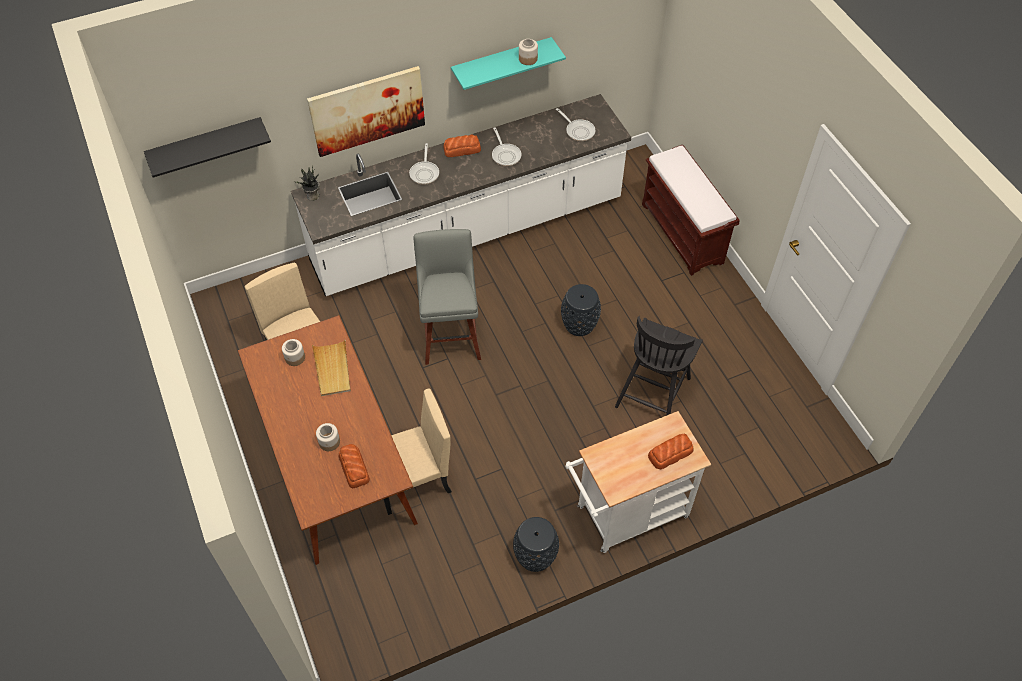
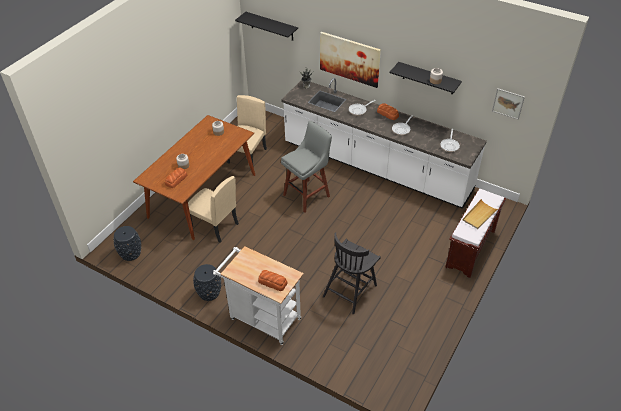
camera: 55 degrees right, 10 degrees down
beige tray [312,340,351,396] -> beige tray moved to [462,199,499,229]
turquoise shelf [451,37,566,90] -> black shelf [390,62,462,95]
black stool [561,284,601,336] -> black stool moved to [114,226,141,261]
black chair [615,316,703,416] -> black chair turned 45 degrees counterclockwise [323,233,381,314]
none -> picture [492,88,525,120]

